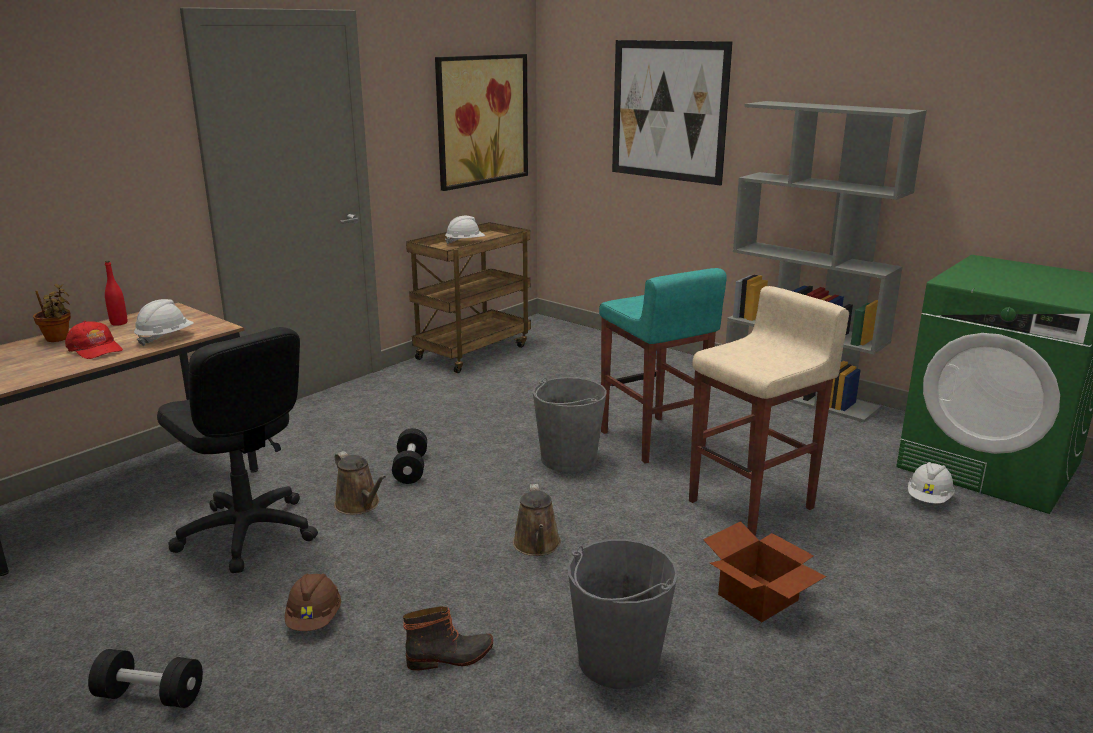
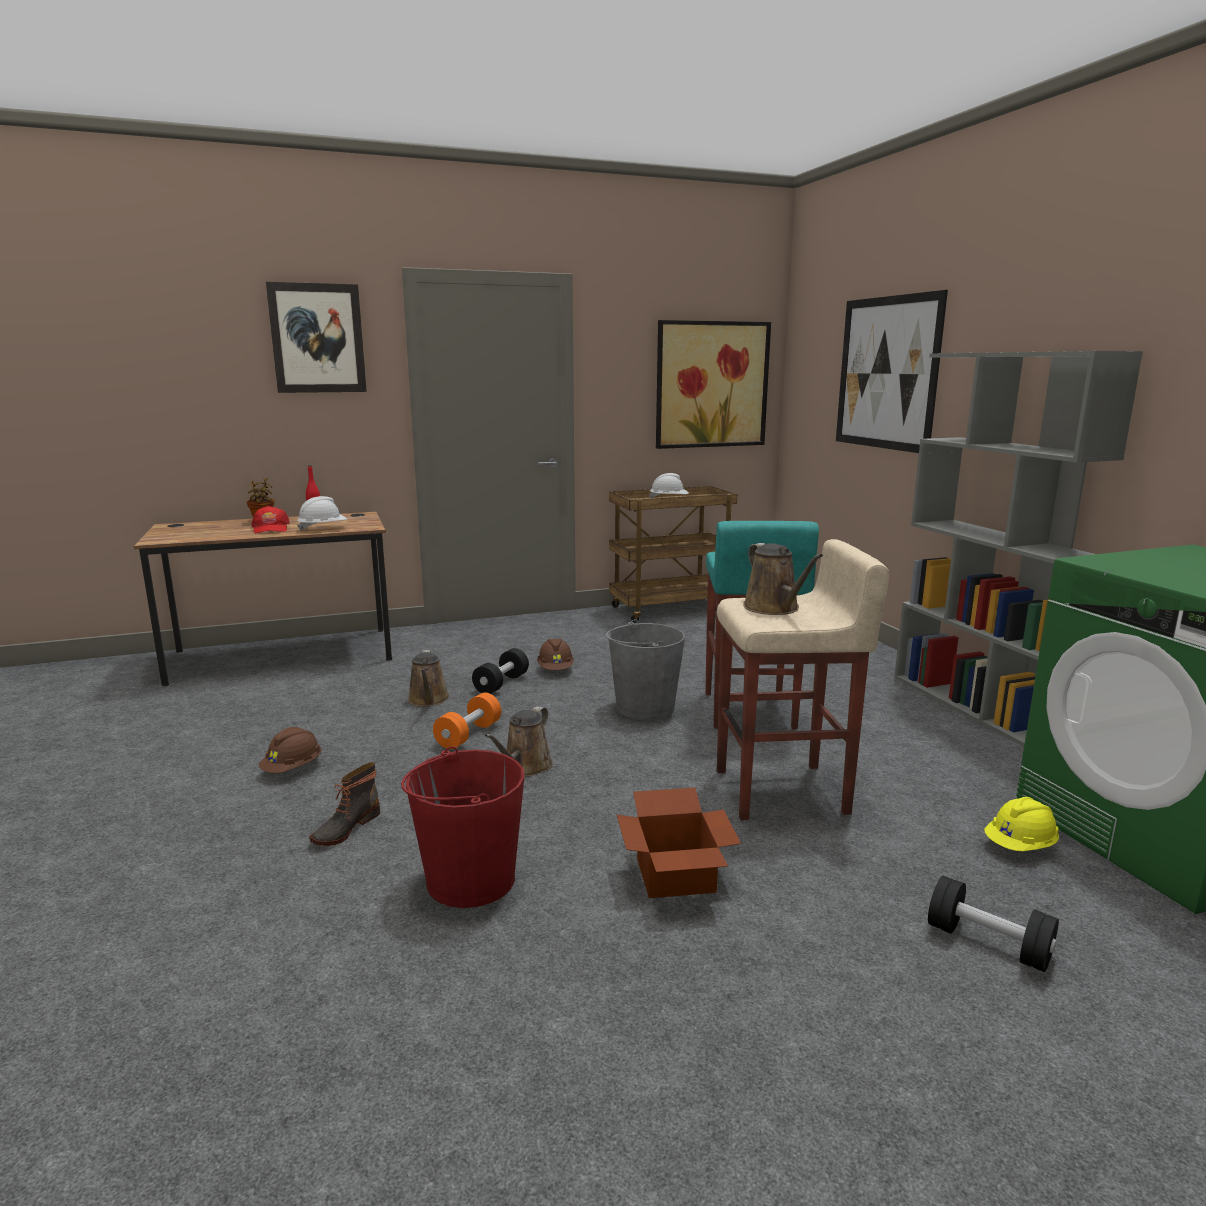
camera: 30 degrees right, 5 degrees down
black dumbbell [88,649,203,708] -> black dumbbell moved to [928,876,1059,972]
black office chair [157,327,318,573] -> none
boot [403,606,493,671] -> boot turned 105 degrees clockwise [309,762,380,846]
grey bucket [568,539,678,689] -> red bucket [401,746,524,908]
white hard hat [908,462,955,504] -> yellow hard hat [984,797,1059,851]
none -> picture [266,282,367,393]
none -> orange dumbbell [433,693,501,749]
none -> brown hard hat [537,638,574,670]
none -> brown watering can [743,543,823,615]

